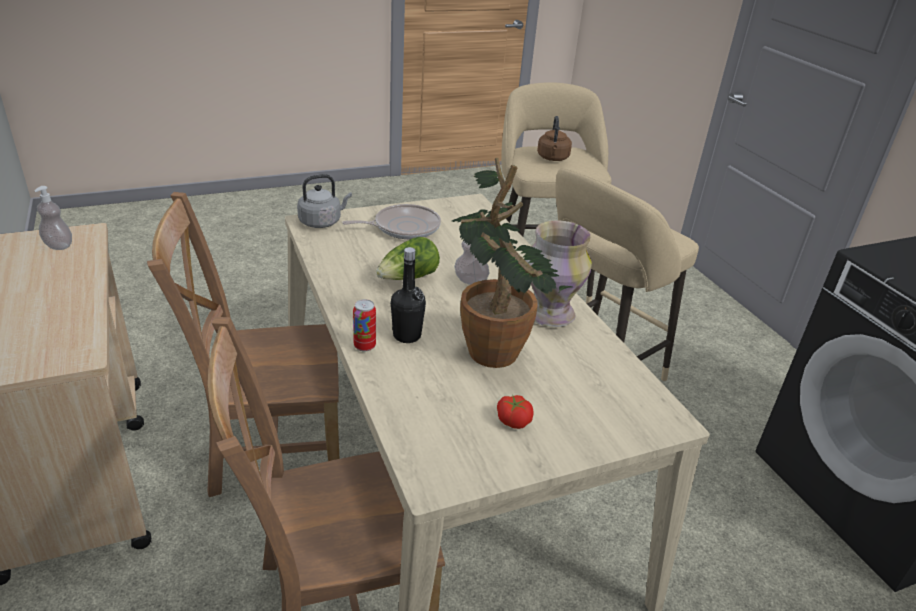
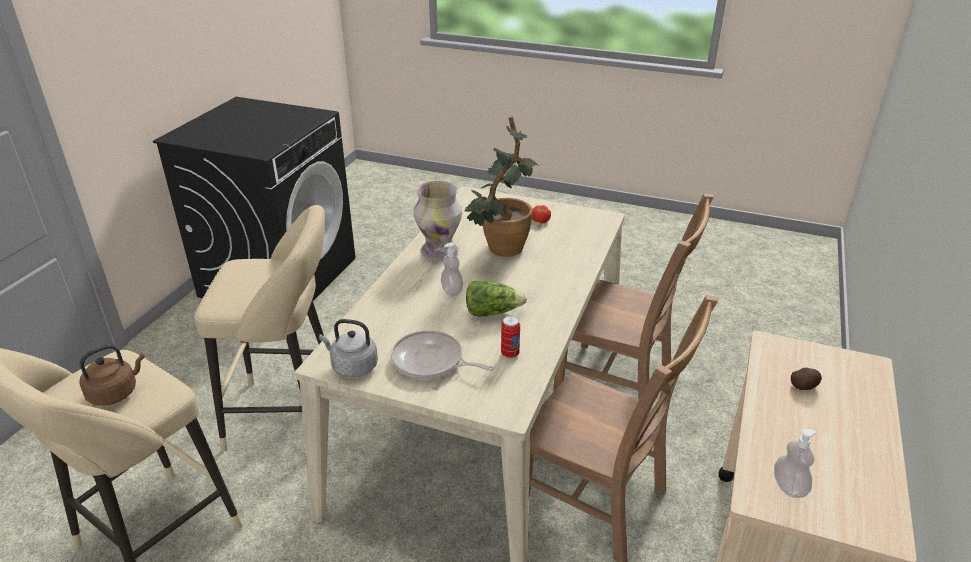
camera: 135 degrees left, 0 degrees up
grey kettle [297,174,352,228] -> grey kettle moved to [319,319,378,377]
can [353,299,376,352] -> can moved to [501,316,520,358]
black bottle [391,247,426,343] -> none
none -> potato [791,368,822,390]

